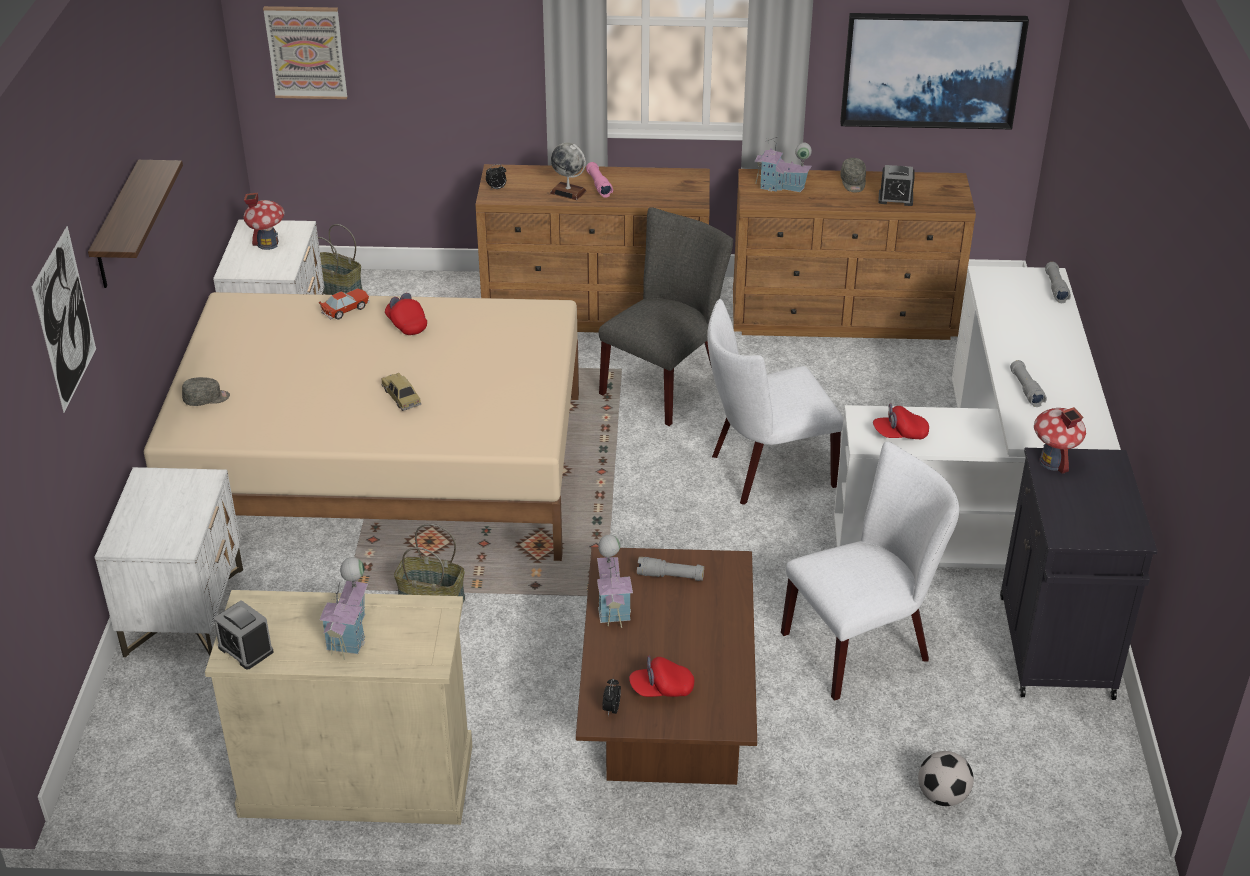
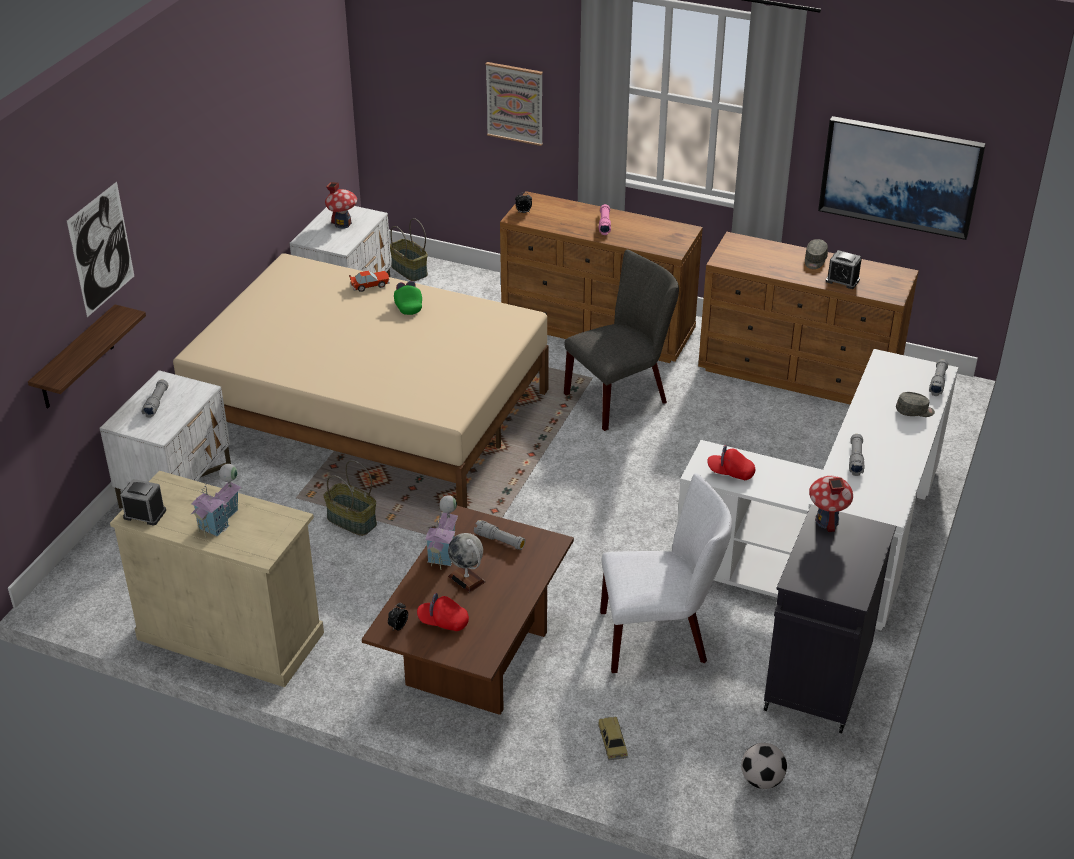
camera: 20 degrees right, 0 degrees up
shelf [88,160,183,288] -> shelf moved to [28,304,146,408]
grey cap [182,377,230,406] -> grey cap moved to [896,392,935,417]
alarm clock [213,600,274,670] -> alarm clock turned 135 degrees clockwise [120,479,166,526]
picture [263,6,348,99] -> picture moved to [485,62,543,146]
toy car [381,373,421,411] -> toy car moved to [598,717,628,761]
red cap [385,293,427,335] -> green cap [394,281,422,315]
globe [550,142,587,200] -> globe moved to [448,533,485,593]
white chair [707,299,843,505] -> none
toy house [754,137,812,192] -> none
football [918,751,974,806] -> football moved to [741,743,787,789]
none -> grey flashlight [141,379,168,418]

